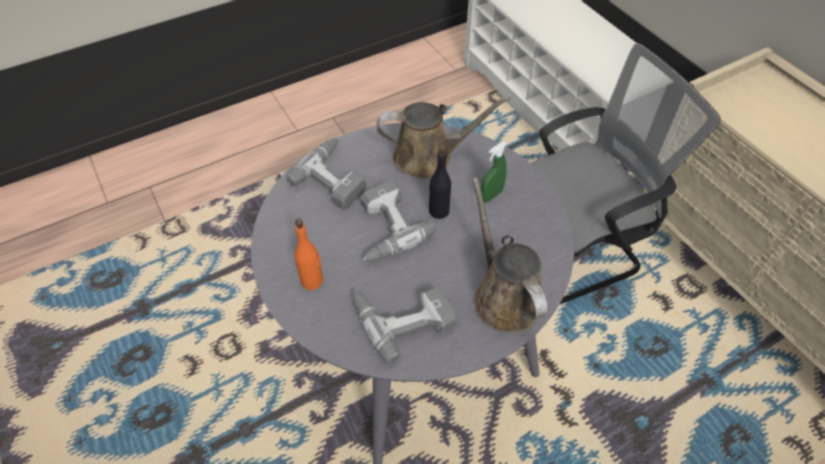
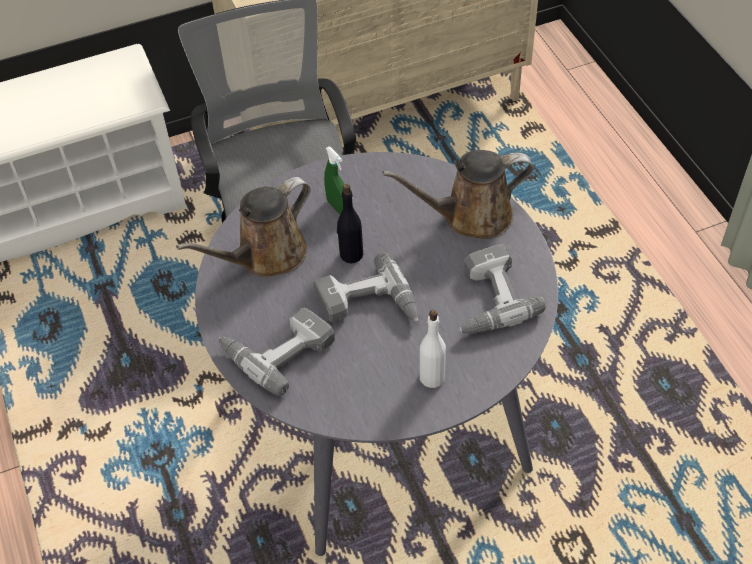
camera: 80 degrees left, 0 degrees up
orange bottle [295,218,323,290] -> white bottle [420,310,446,388]
brown watering can [377,96,511,179] -> brown watering can turned 135 degrees counterclockwise [176,177,310,277]

